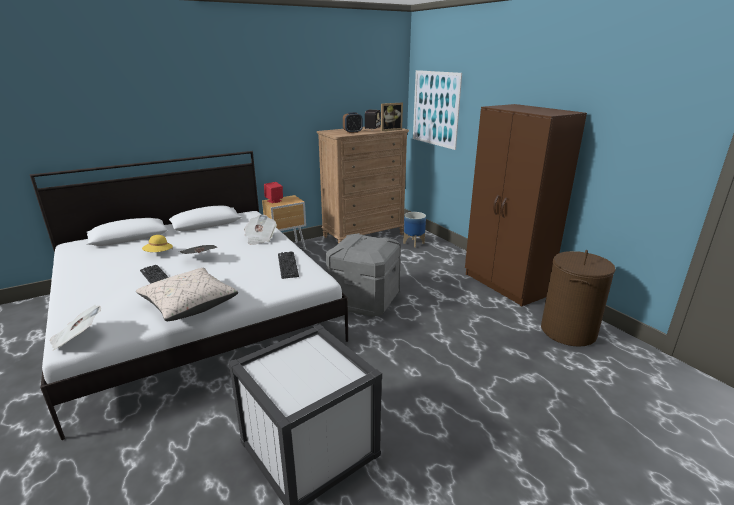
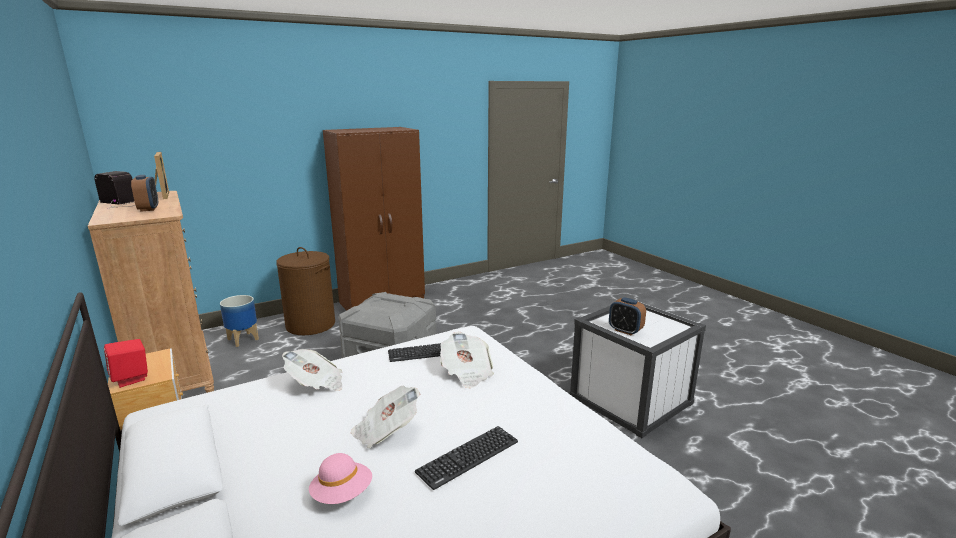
camera: 90 degrees left, 5 degrees down
newspaper [50,304,101,351] -> newspaper moved to [440,332,494,388]
beige pillow [136,268,238,321] -> none
yellow hat [142,235,173,252] -> pink hat [309,453,372,504]
picture [413,70,462,150] -> none
brown laundry basket [541,250,616,347] -> brown laundry basket moved to [276,247,335,335]
none -> alarm clock [609,297,646,335]

